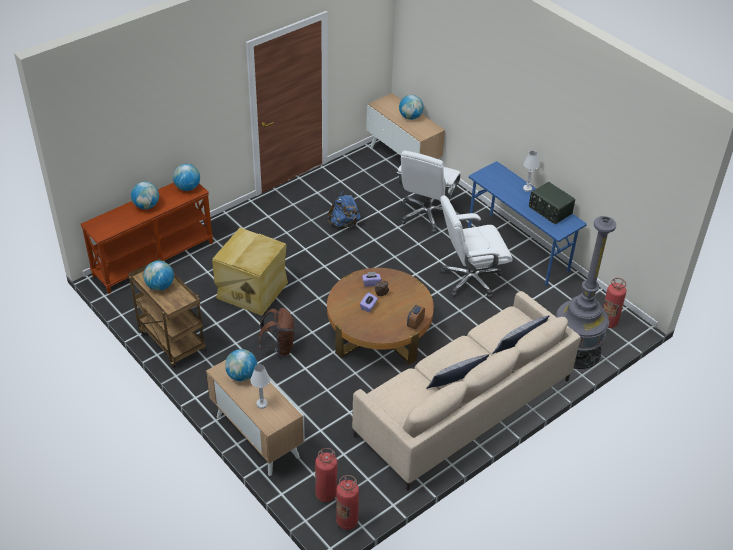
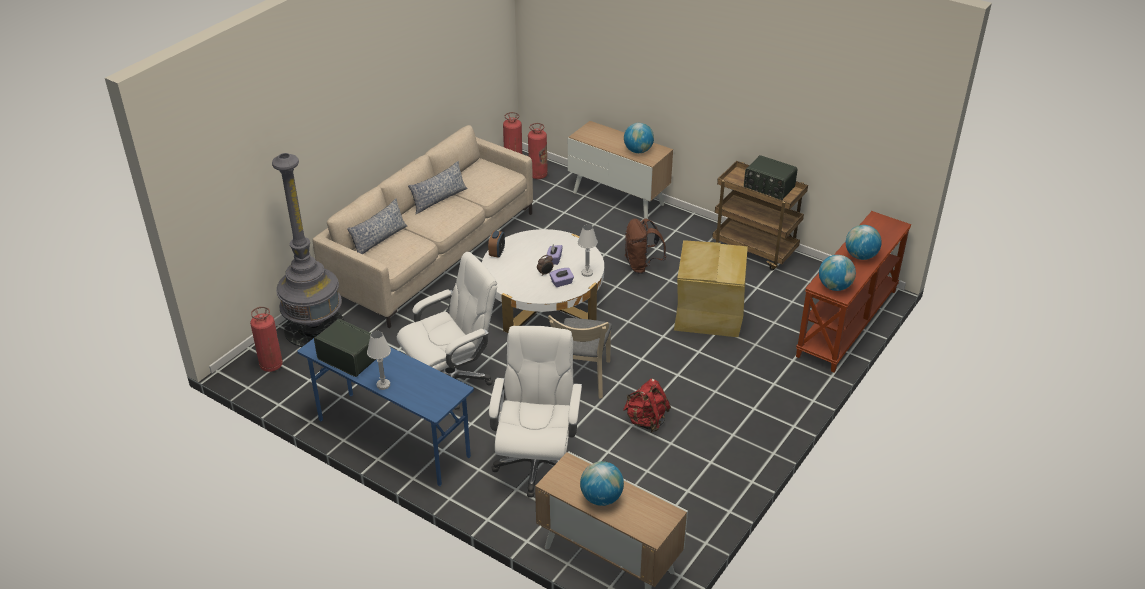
camera: 165 degrees right, 5 degrees down
globe [143,261,174,291] -> radio [744,155,797,200]
white table lamp [250,364,270,409] -> white table lamp moved to [578,224,598,277]
blue backpack [327,191,361,228] -> red backpack [623,379,671,433]
brown coffee table [327,268,434,365] -> white coffee table [482,229,604,333]
none -> beige chair [548,315,612,399]

